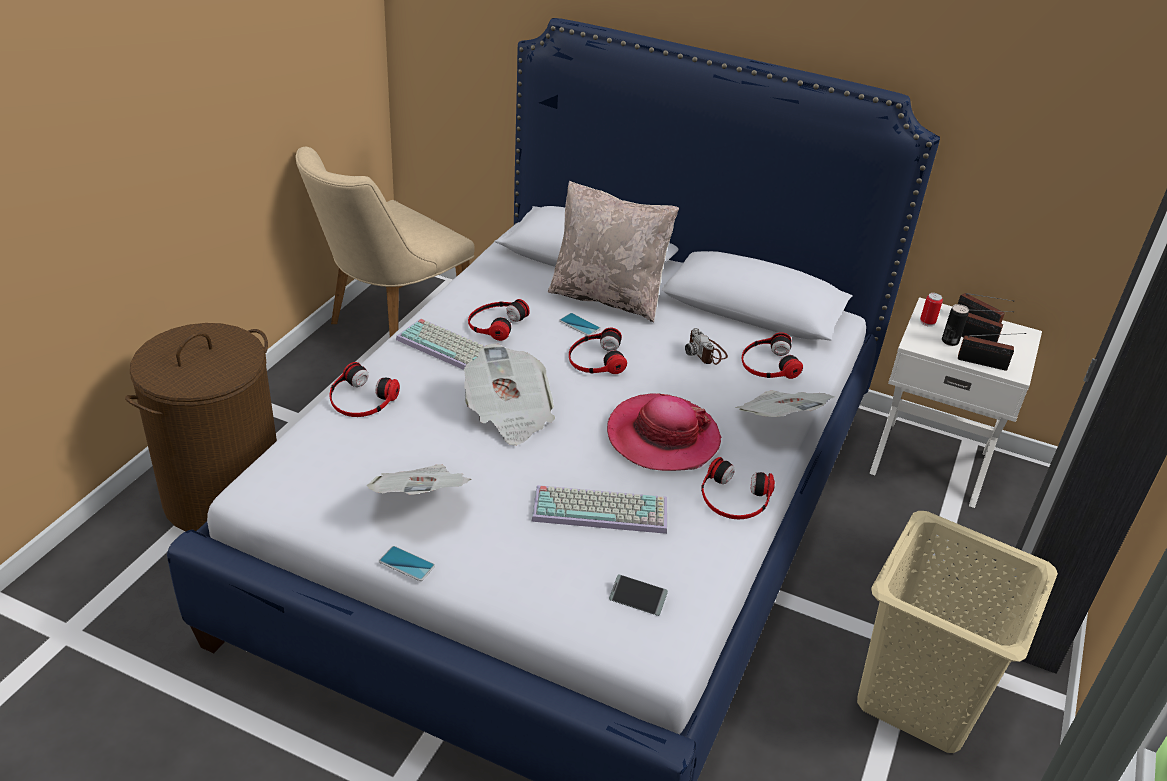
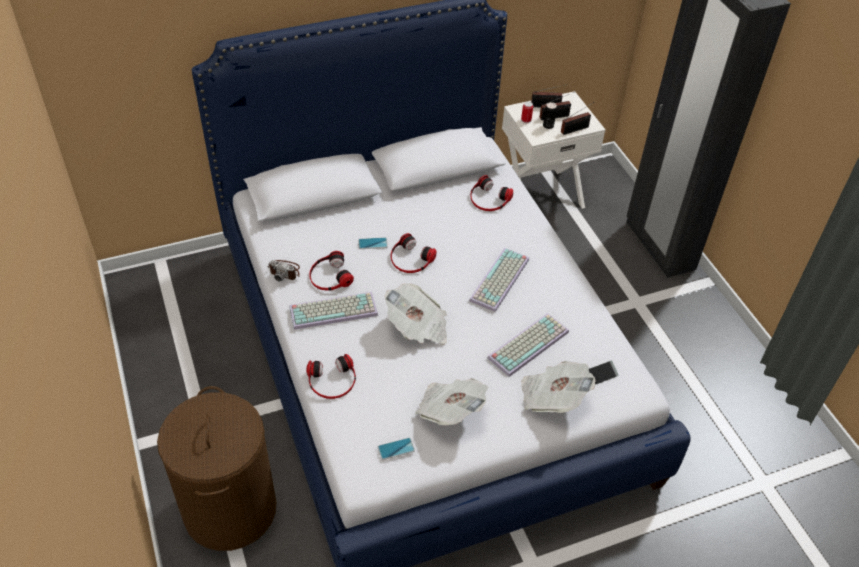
camera: 45 degrees left, 10 degrees up
beige chair [296,147,475,337] -> none
phone [379,546,435,581] -> phone moved to [378,438,415,460]
beige pillow [548,181,679,322] -> none
hat [607,393,721,471] -> keyboard [469,248,529,312]
camera [685,328,728,365] -> camera moved to [267,260,300,282]
headphones [701,457,775,519] -> none
newspaper [735,390,835,417] -> newspaper moved to [521,361,595,413]
beige laundry basket [857,511,1058,753] -> none

